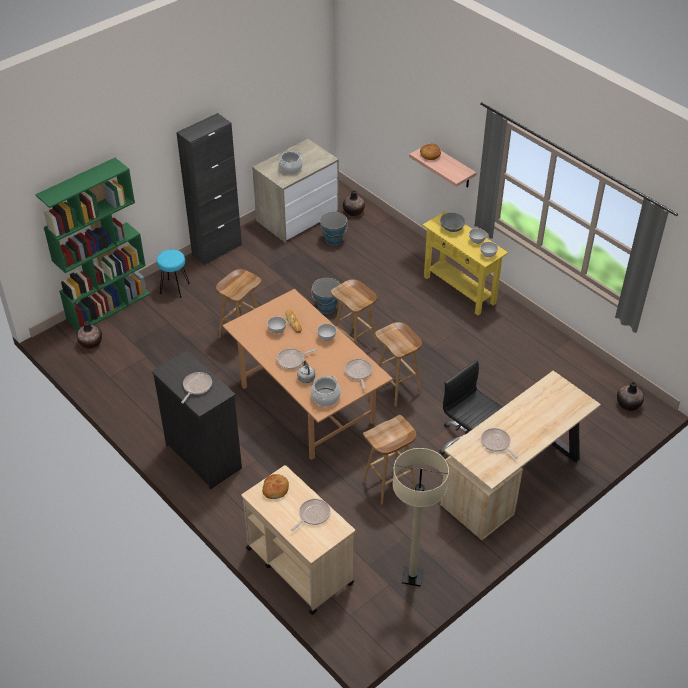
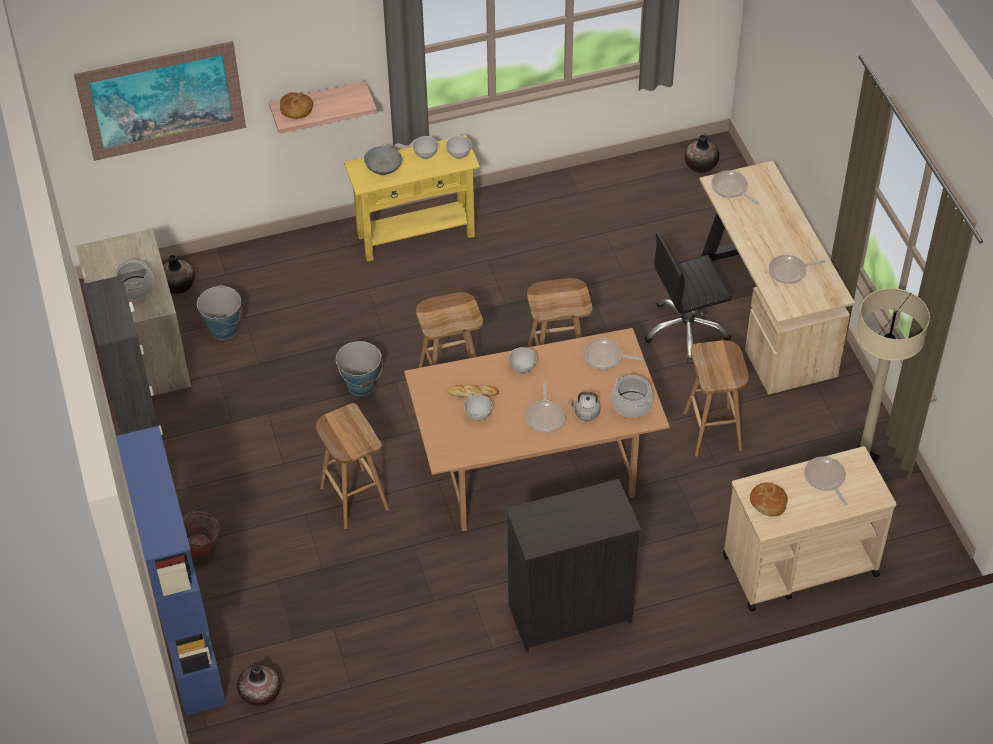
camera: 65 degrees left, 5 degrees up
green bookcase [35,158,150,331] -> blue bookcase [116,426,226,716]
turquoise stool [157,249,190,298] -> bucket [183,509,220,557]
frying pan [181,372,212,404] -> frying pan moved to [711,171,758,204]
none -> picture [74,41,246,161]

